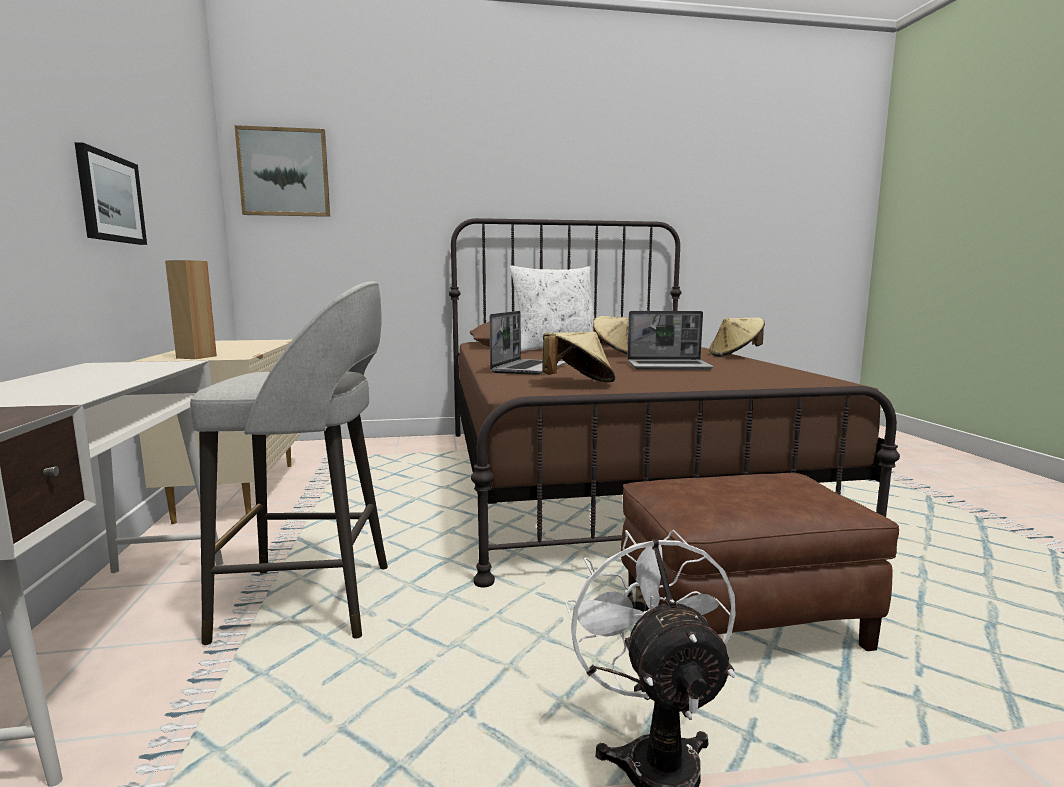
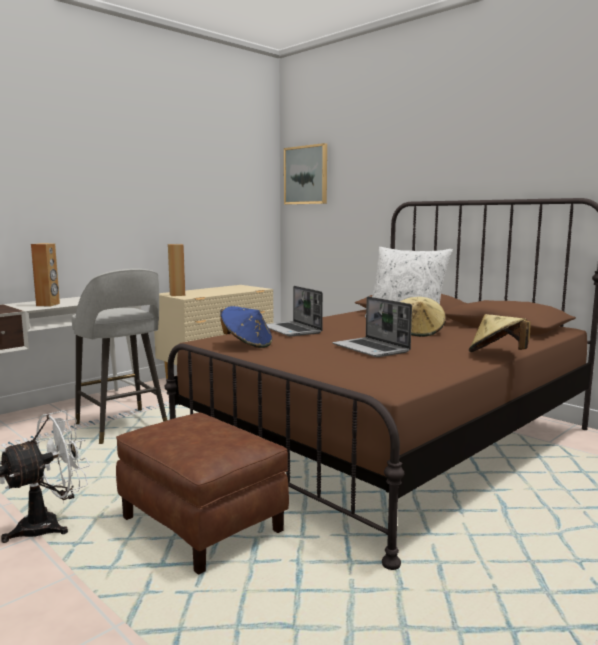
camera: 55 degrees right, 0 degrees up
picture [75,142,147,245] -> none
laptop [490,311,566,375] -> laptop turned 75 degrees clockwise [266,286,323,336]
beige hat [542,332,615,383] -> blue hat [221,306,272,348]
none -> brown speaker [31,243,60,306]

